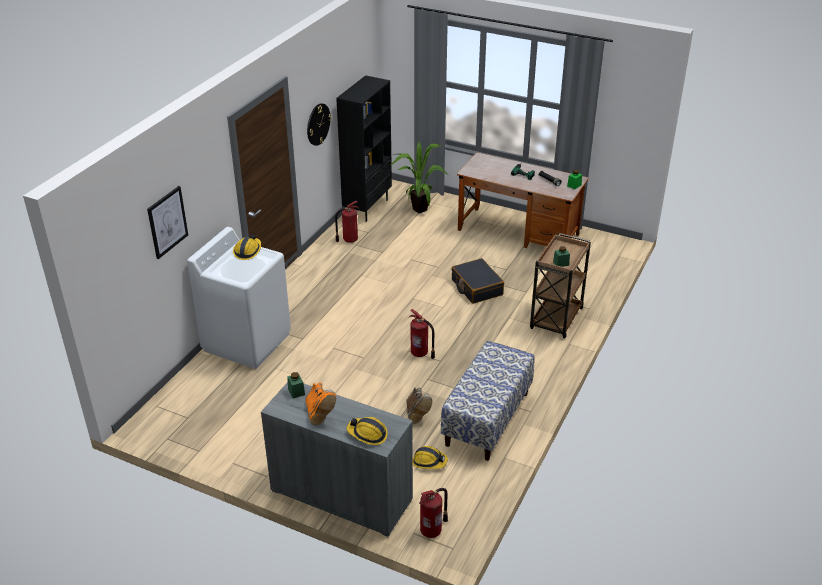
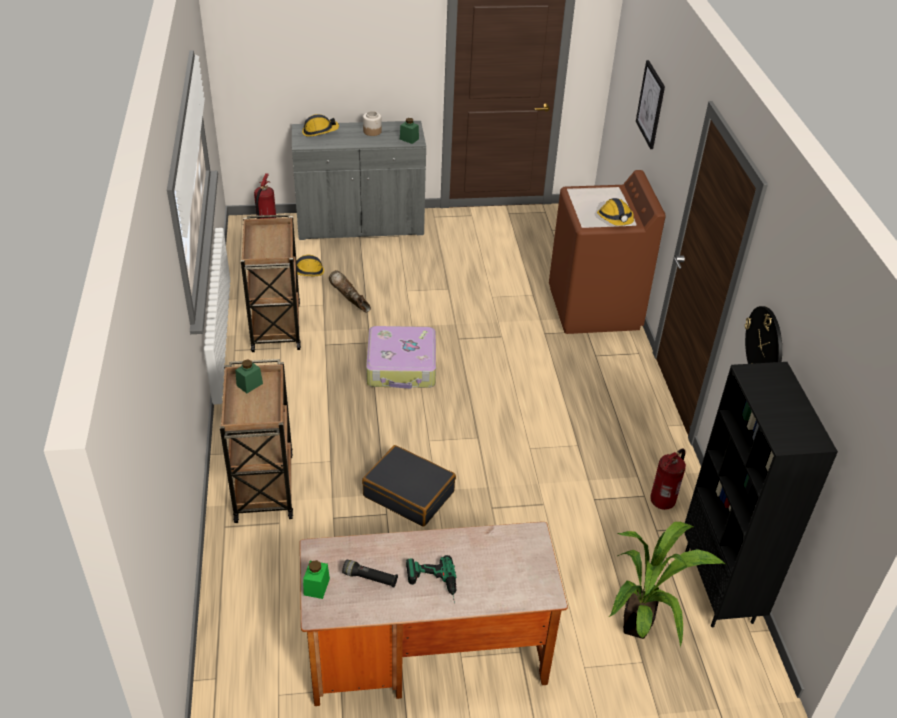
camera: 145 degrees right, 5 degrees up
white washing machine [187,227,291,369] -> brown washing machine [549,170,666,334]
orange boot [306,382,336,425] -> jar [363,111,382,136]
fire extinguisher [409,309,435,359] -> suitcase [366,326,436,389]
bench [441,341,535,461] -> brown cart [241,214,301,352]

